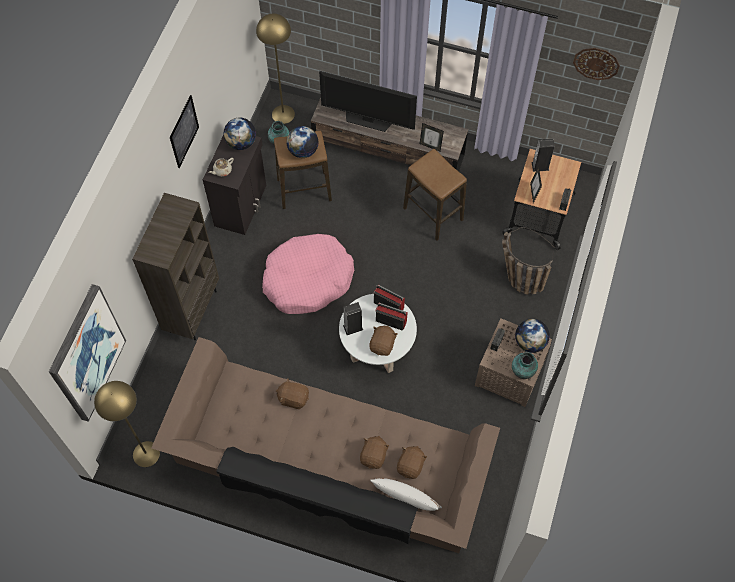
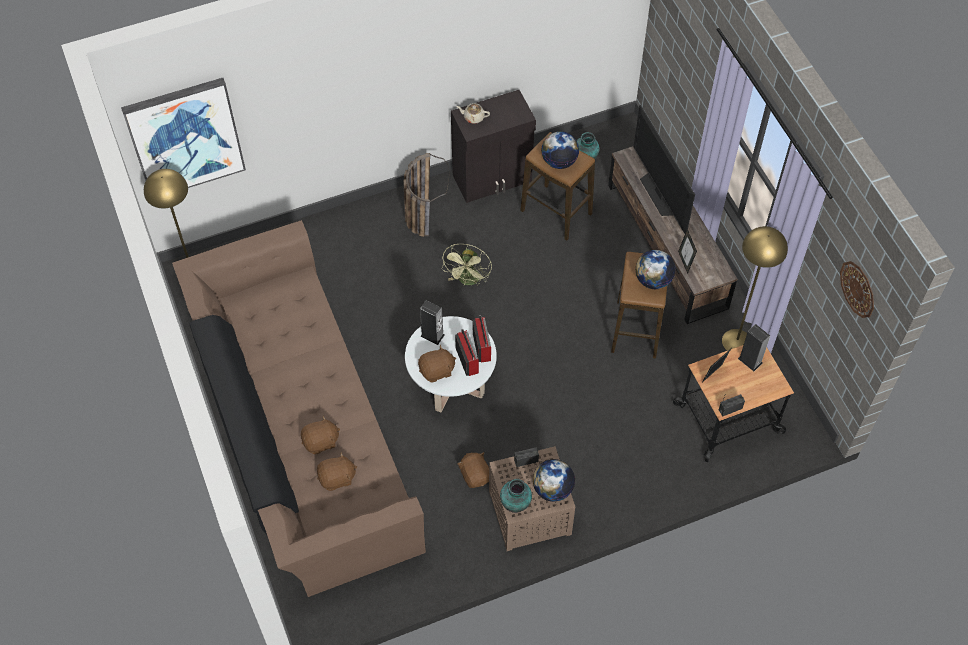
camera: 50 degrees right, 5 degrees down
brown bookcase [132,193,219,340] -> none
picture [170,95,199,168] -> none
globe [224,118,256,150] -> globe moved to [635,250,676,289]
yellow floor lamp [256,13,295,124] -> yellow floor lamp moved to [722,226,788,351]
pink dog bed [262,234,354,314] -> green fan [442,244,492,286]
brown plush toy [276,378,309,409] -> brown plush toy moved to [457,452,489,488]
white pillow [370,478,442,511] -> none
basket [502,227,554,295] -> basket moved to [403,153,449,237]

